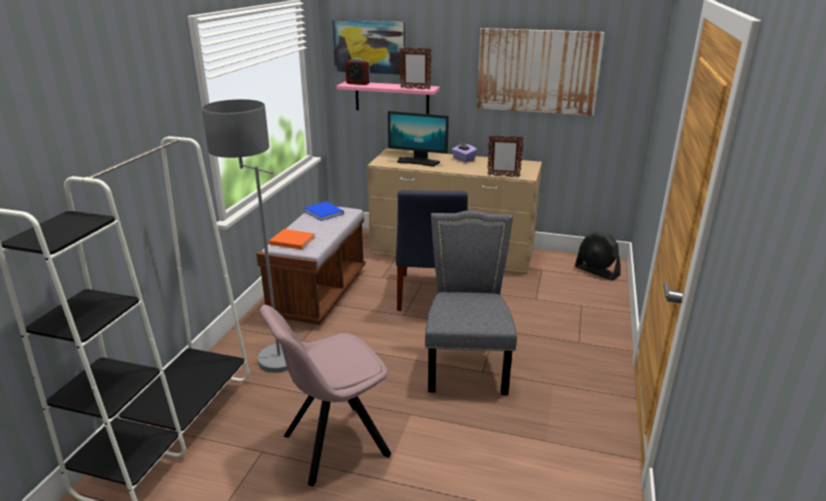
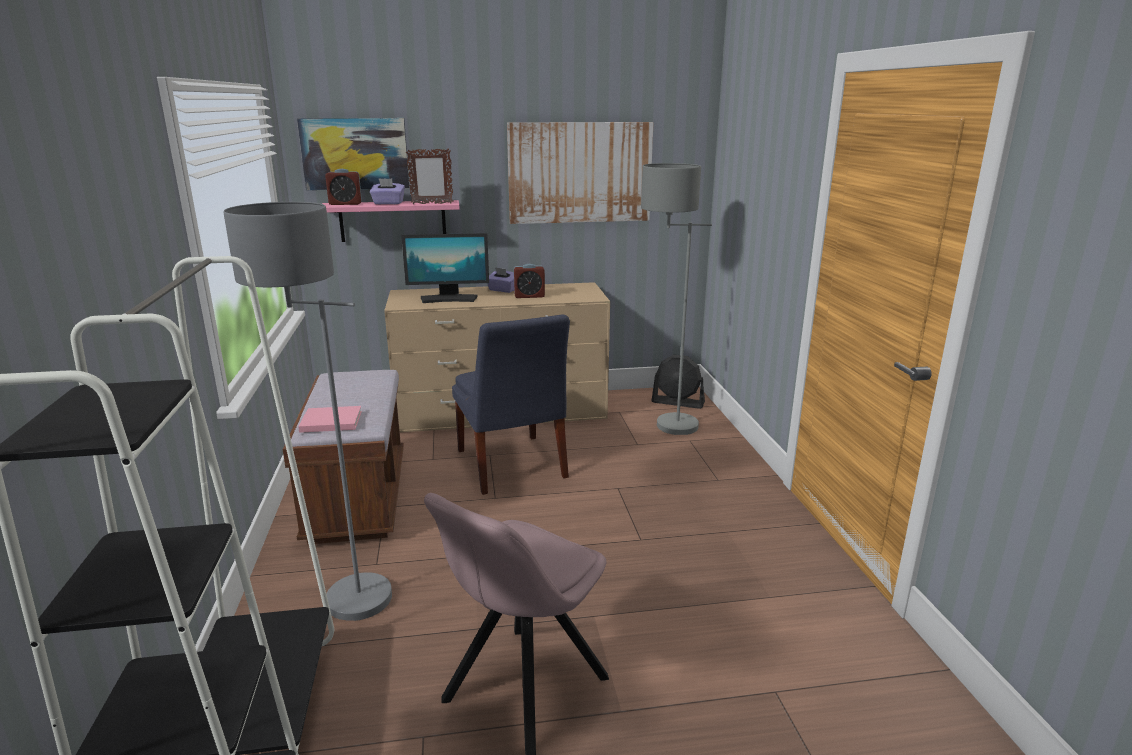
camera: 25 degrees left, 5 degrees down
orange book [269,229,315,250] -> pink book [298,406,362,433]
blue book [304,202,344,221] -> none
grey chair [425,210,517,395] -> none
picture frame [487,135,524,177] -> none
none -> purple tissue box [370,178,405,204]
none -> alarm clock [514,264,545,298]
none -> grey floor lamp [641,163,712,435]

